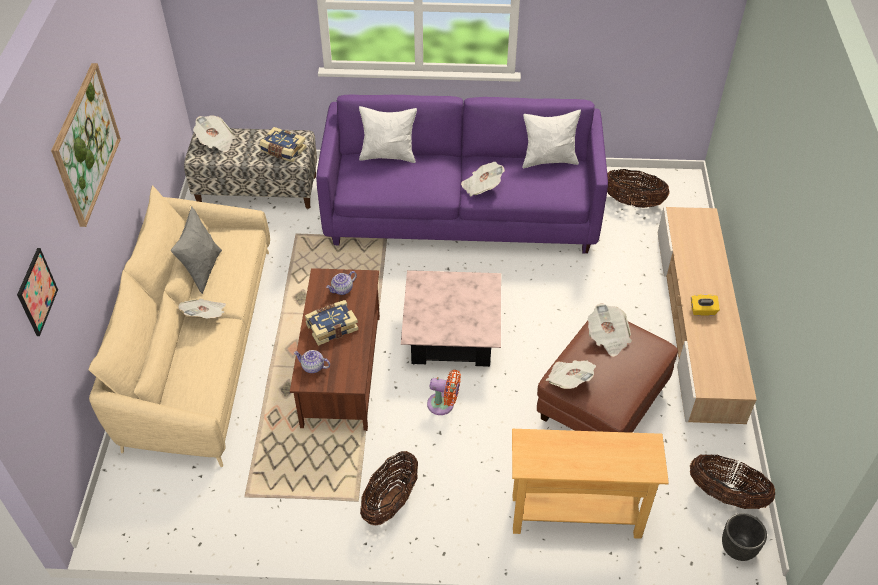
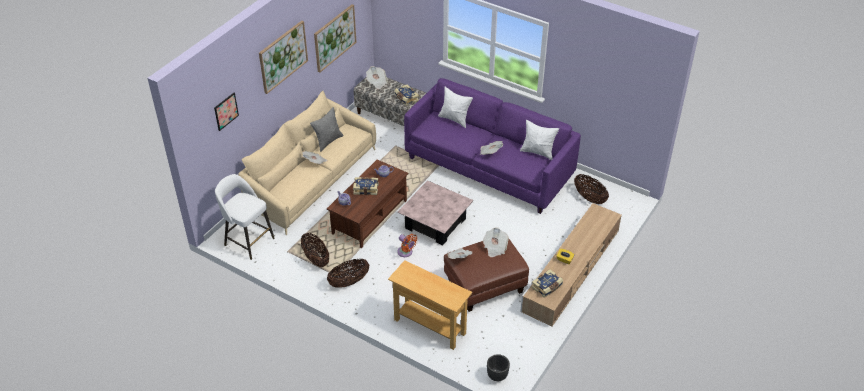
camera: 30 degrees right, 5 degrees down
basket [690,454,775,509] -> basket moved to [301,233,329,267]
none -> white stool [215,174,275,260]
none -> picture [314,4,357,73]
none -> book [531,269,563,297]

